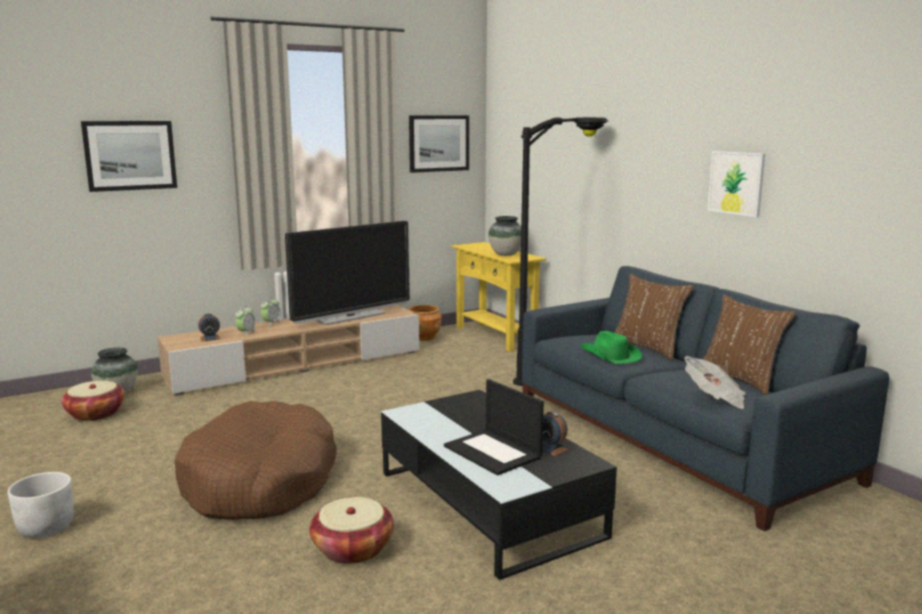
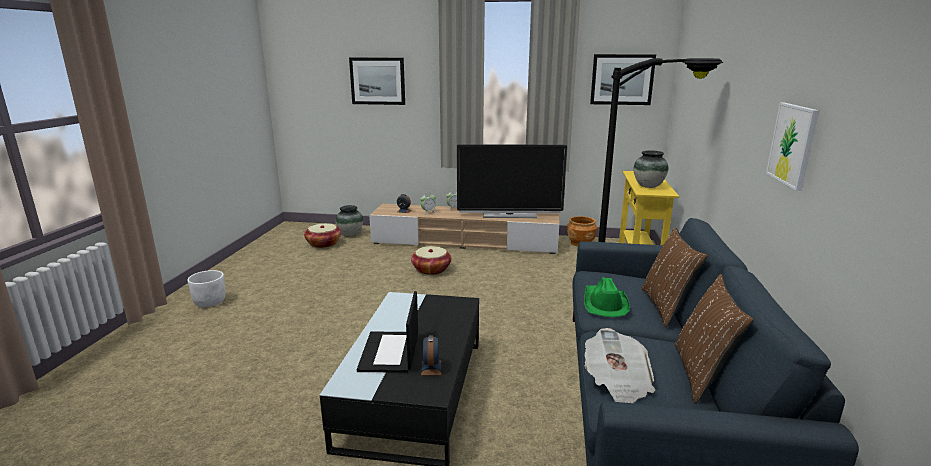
camera: 40 degrees right, 5 degrees up
brown dog bed [174,401,337,520] -> none
basket [310,497,394,564] -> basket moved to [411,246,451,275]

